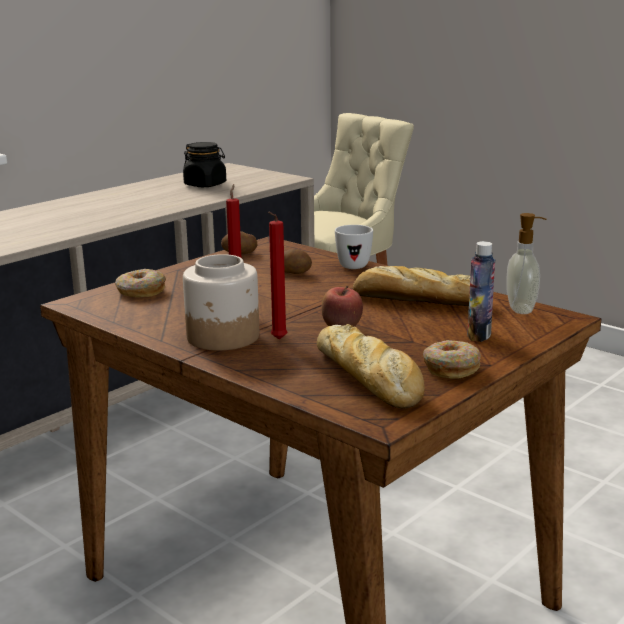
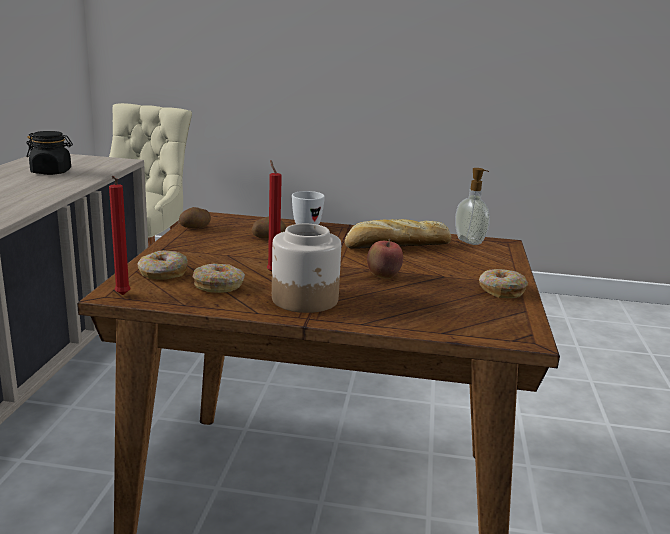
camera: 35 degrees left, 0 degrees up
red candle [268,212,288,340] -> red candle moved to [109,176,131,295]
bread [317,324,425,409] -> none
bottle [467,241,495,342] -> none
none -> donut [193,264,245,293]

